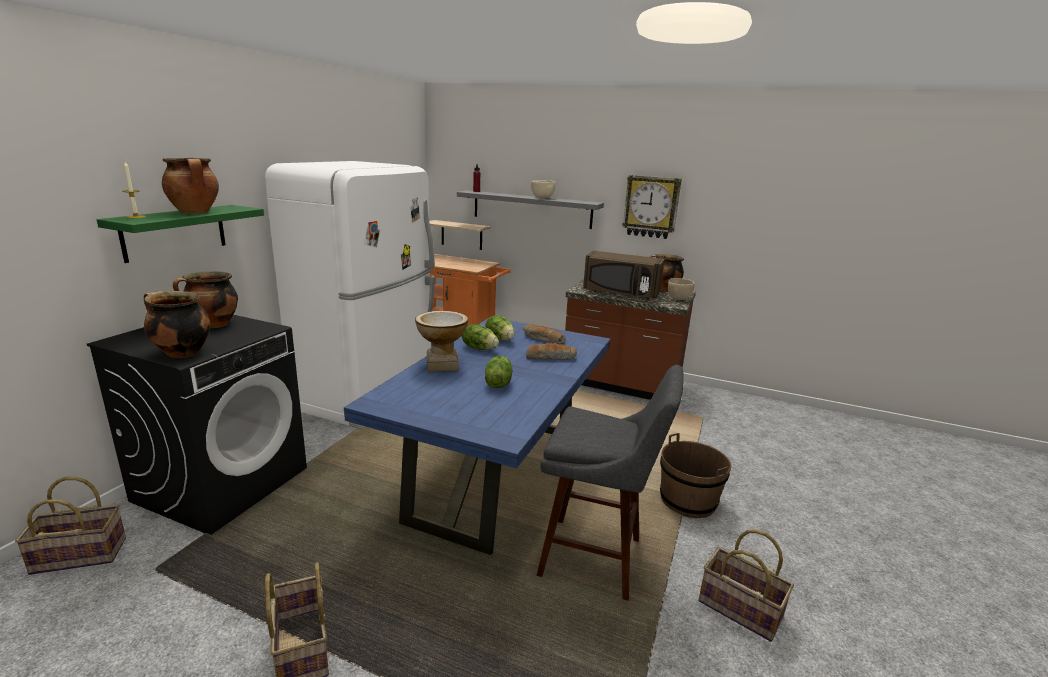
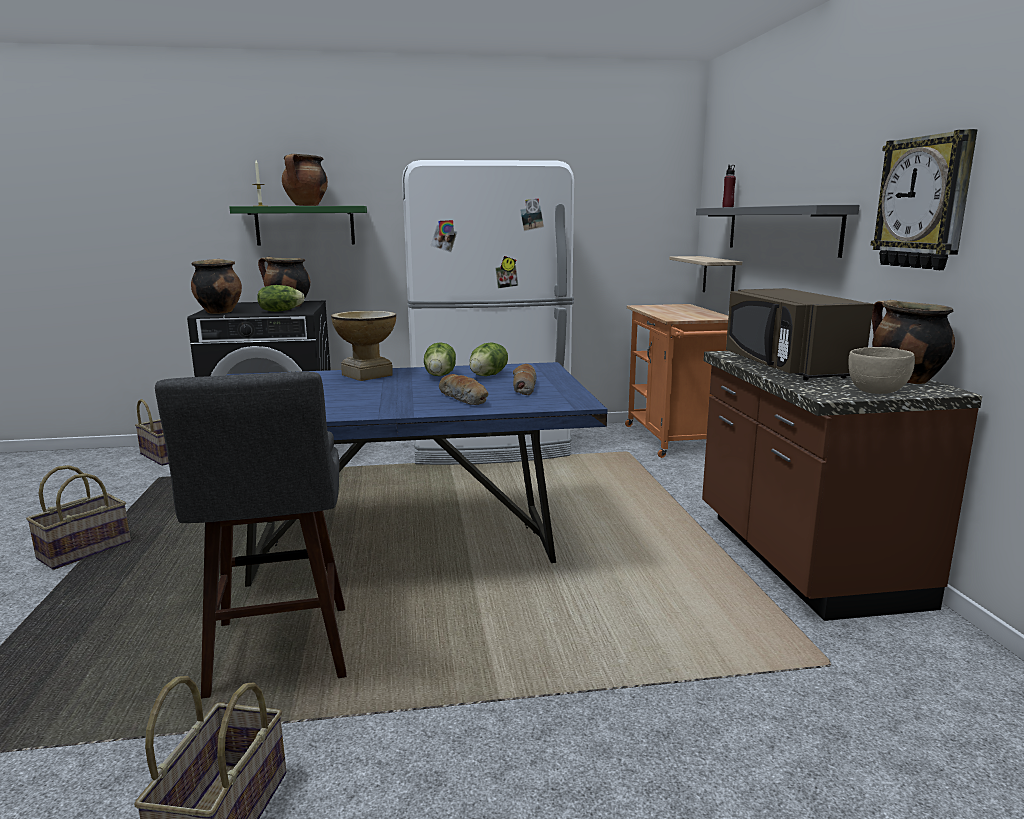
camera: 60 degrees right, 5 degrees down
lettuce [485,356,512,388] -> lettuce moved to [257,285,305,312]
beige bowl [531,180,556,198] -> none
brown bucket [660,433,731,518] -> none

